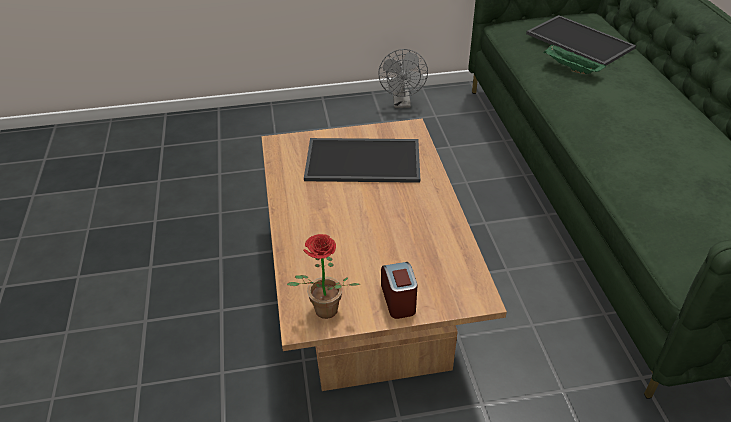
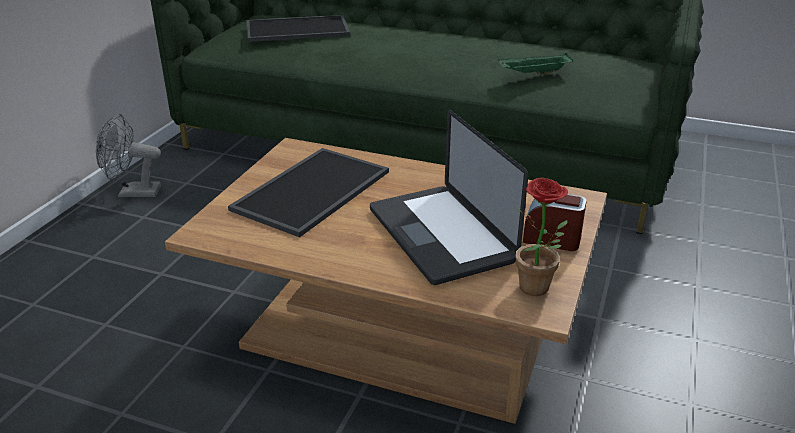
camera: 60 degrees left, 10 degrees down
grey fan [378,49,428,108] -> grey fan turned 150 degrees clockwise [96,114,161,197]
green tray [543,44,606,74] -> green tray moved to [498,53,573,75]
none -> laptop [370,110,528,285]

